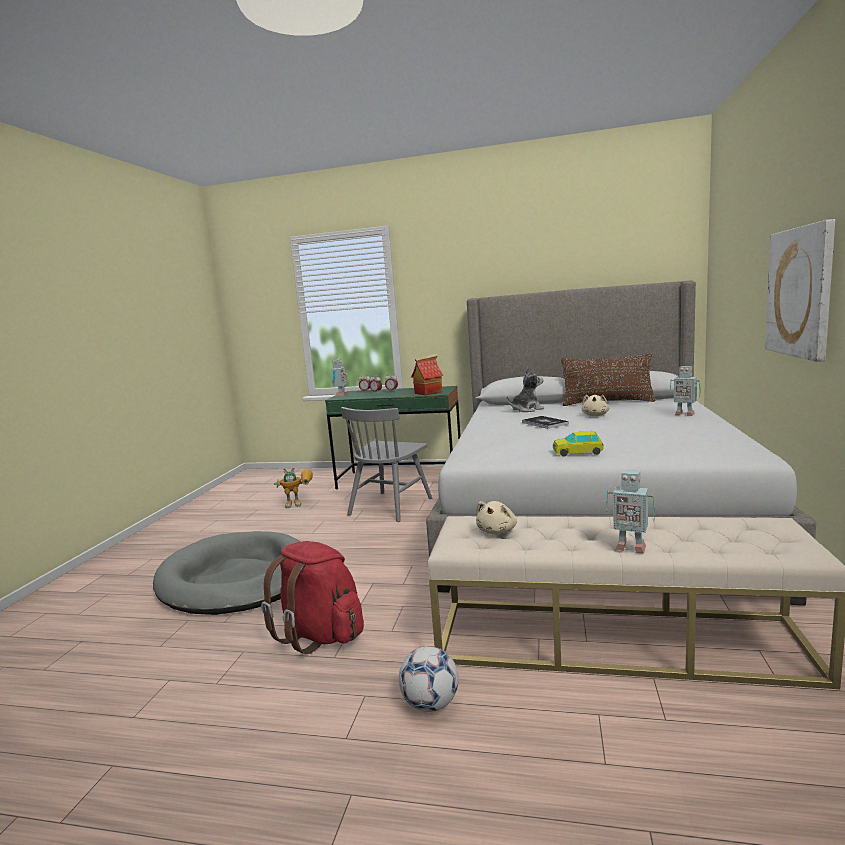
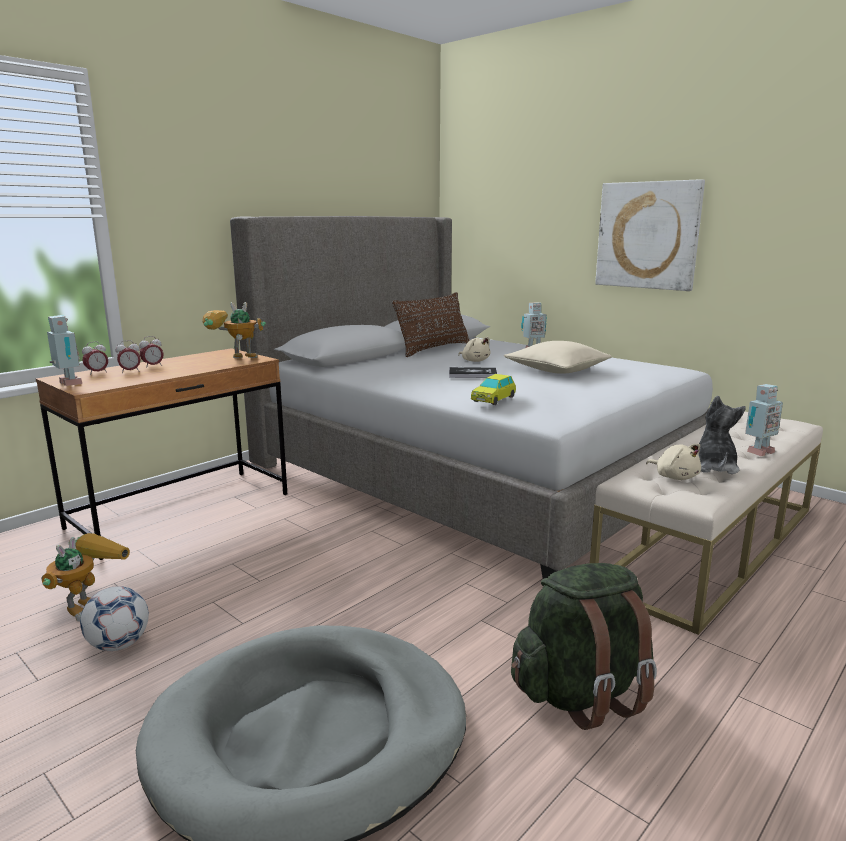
camera: 60 degrees left, 5 degrees up
red backpack [261,541,364,654] -> green backpack [511,563,657,730]
green desk [325,386,461,490] -> brown desk [36,348,287,560]
grey chair [341,407,432,522] -> none
football [399,646,459,712] -> football moved to [80,586,149,651]
toy house [411,354,443,395] -> toy robot [202,302,266,358]
plush toy [507,368,544,412] -> plush toy moved to [698,396,746,474]
toy car [553,431,604,457] -> toy car moved to [471,374,516,405]
none -> beige pillow [504,341,611,374]

